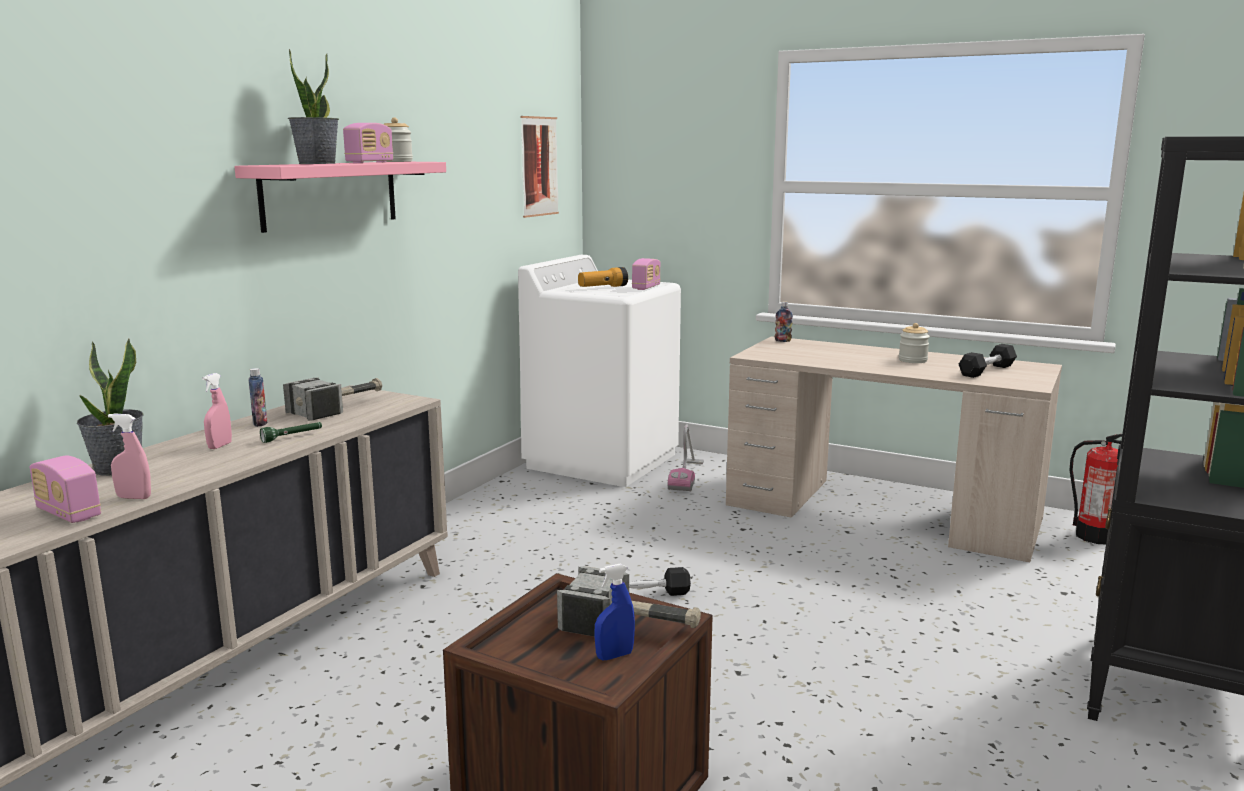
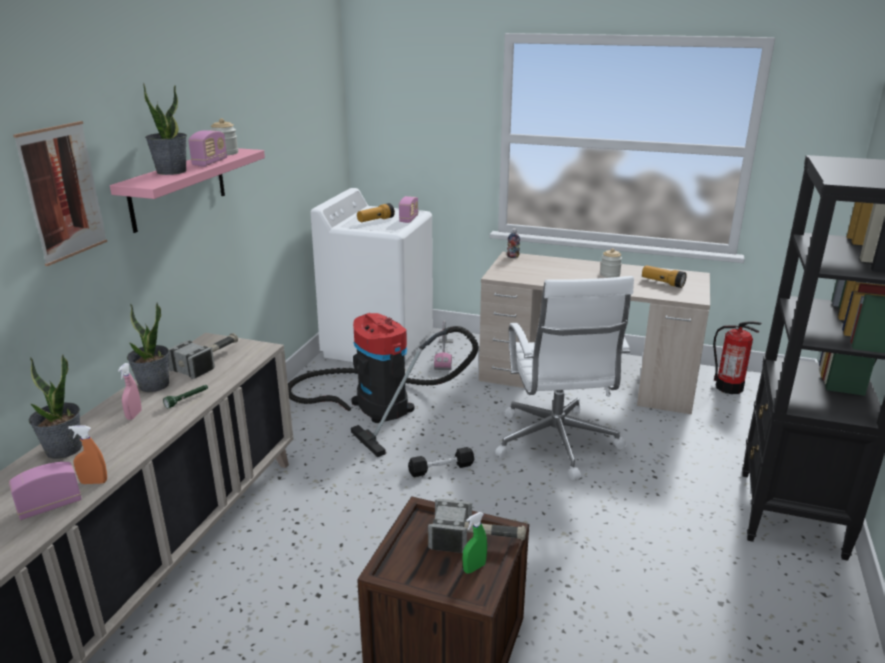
camera: 10 degrees left, 10 degrees up
radio [30,455,101,523] -> radio turned 120 degrees clockwise [9,462,82,520]
pink spray bottle [108,413,151,499] -> orange spray bottle [68,425,107,484]
bottle [248,368,267,427] -> potted plant [127,302,169,392]
picture [520,116,559,218] -> picture moved to [13,121,107,266]
blue spray bottle [594,563,635,660] -> green spray bottle [462,512,487,574]
black dumbbell [959,344,1017,378] -> flashlight [642,265,687,288]
none -> vacuum cleaner [288,313,478,457]
none -> white office chair [495,276,634,480]

